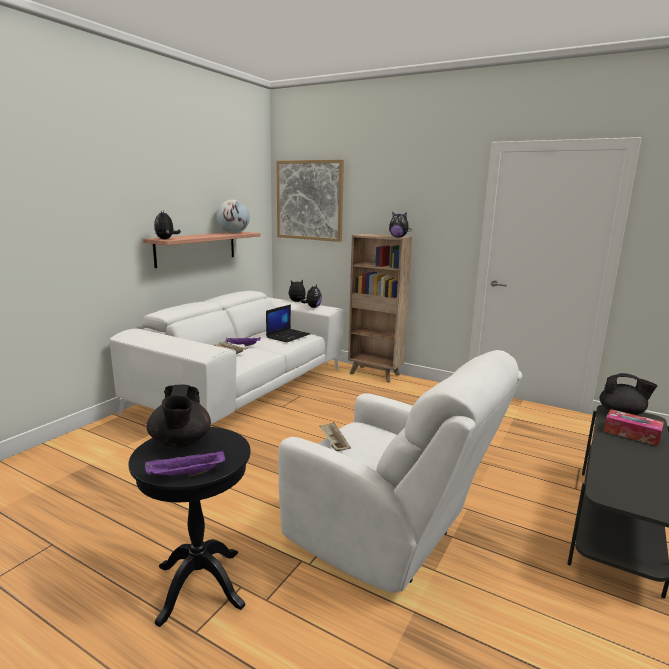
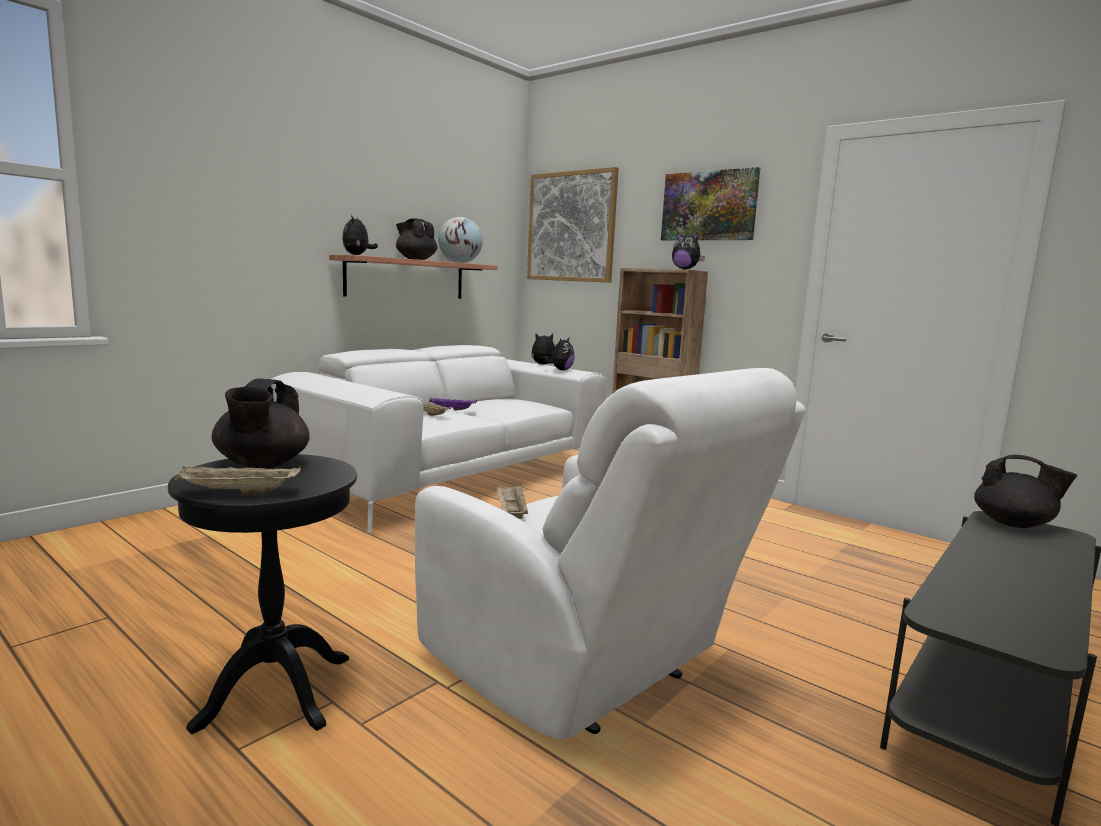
camera: 10 degrees right, 5 degrees down
purple tray [145,450,225,476] -> beige tray [175,466,301,495]
laptop [266,304,310,342] -> none
tissue box [604,409,664,446] -> none
none -> black teapot [396,218,437,260]
none -> picture [661,167,760,241]

